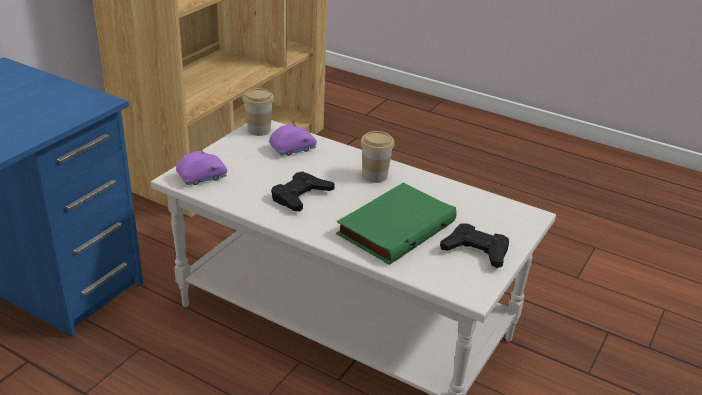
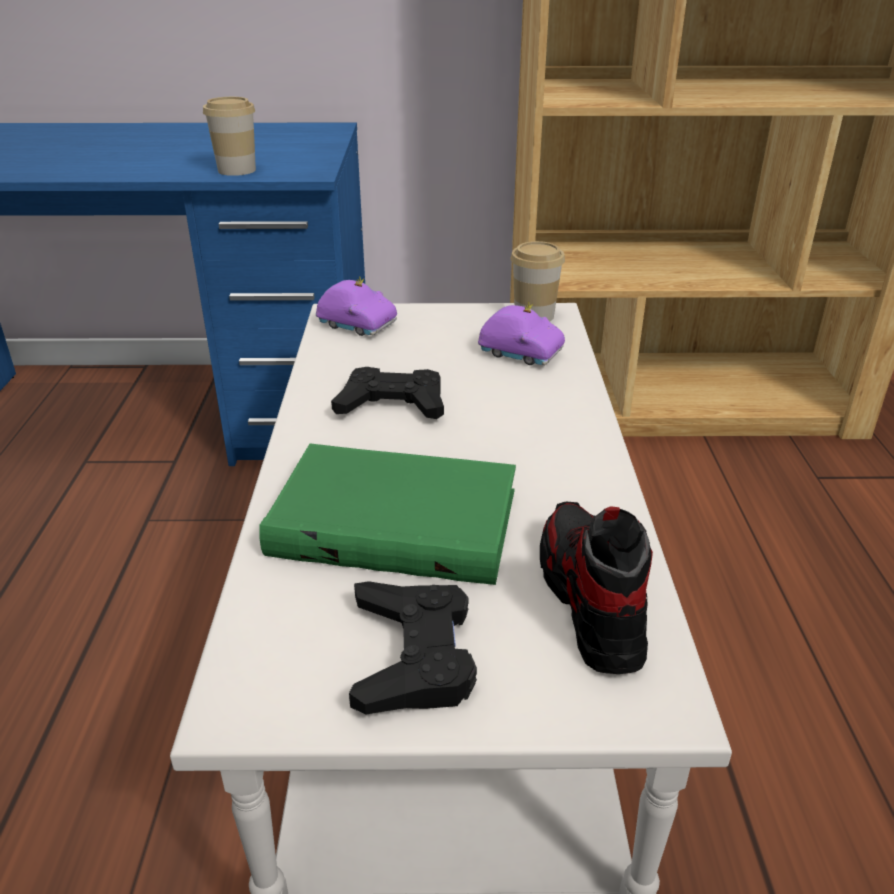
camera: 60 degrees right, 0 degrees up
cup [361,131,394,183] -> cup moved to [203,97,256,176]
none -> shoe [540,502,653,674]

